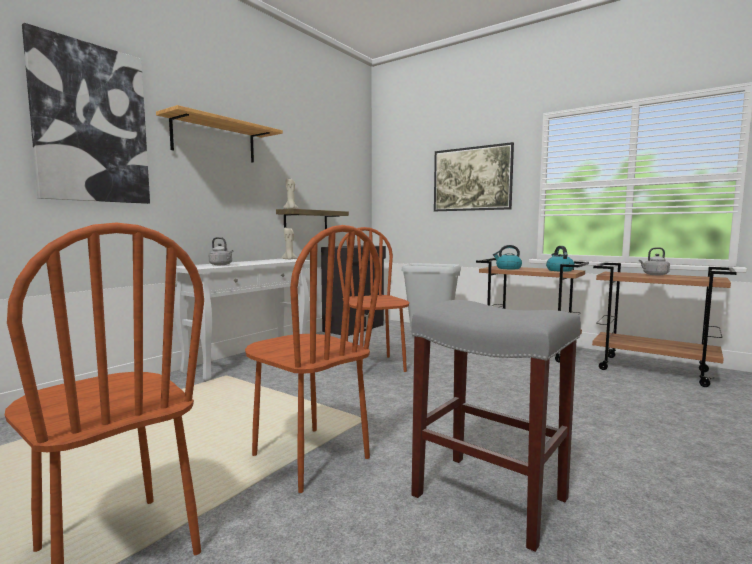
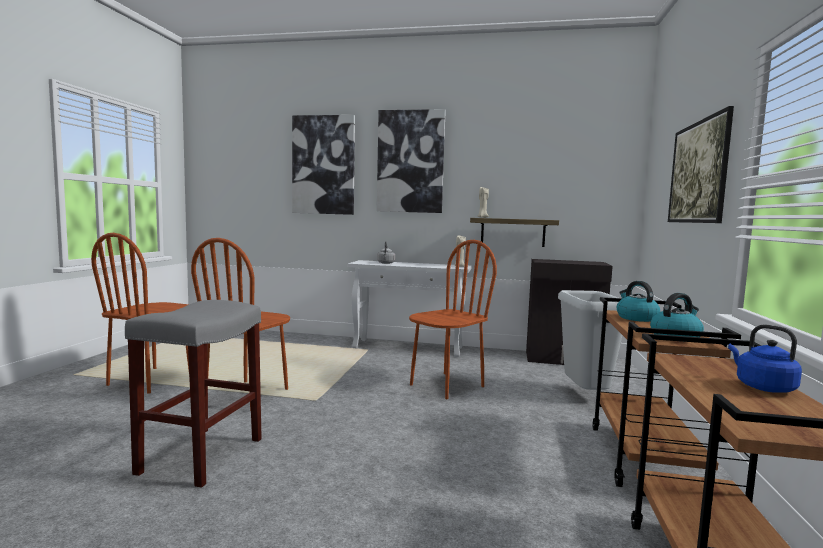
camera: 65 degrees right, 0 degrees up
shelf [156,105,283,163] -> picture [377,109,446,213]
grey kettle [639,247,670,275] -> blue kettle [728,324,802,393]

